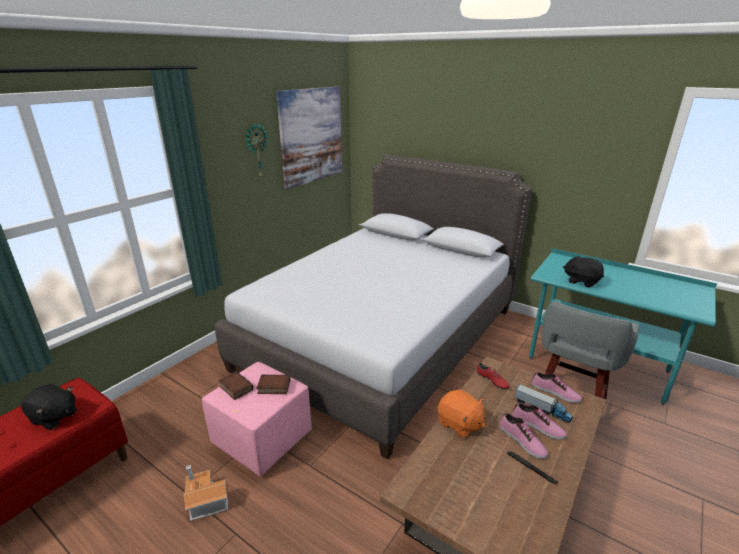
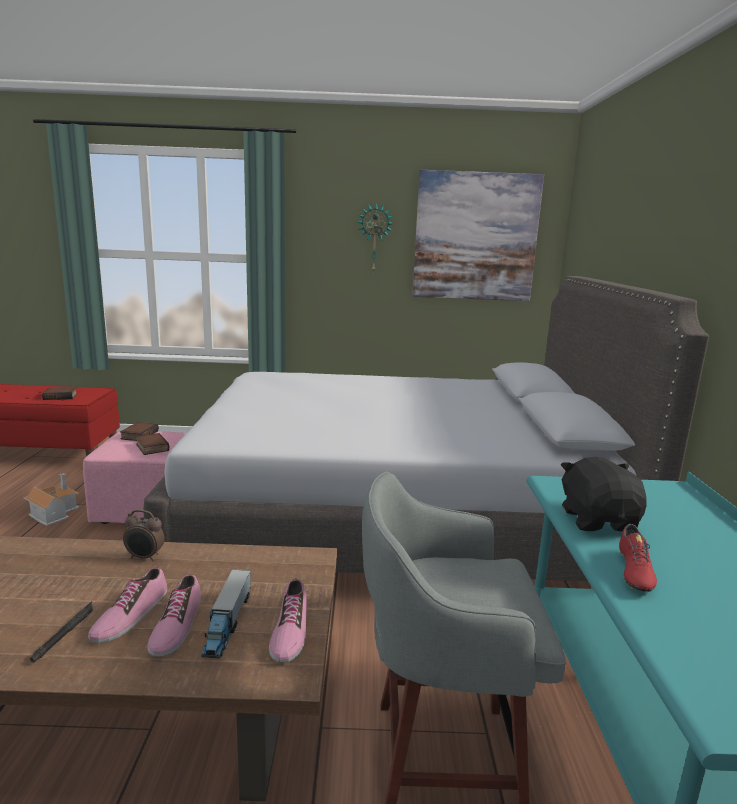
camera: 55 degrees right, 10 degrees down
black plush toy [21,384,77,430] -> book [42,388,77,400]
orange plush toy [437,389,485,438] -> alarm clock [123,510,165,561]
red shoe [477,363,509,389] -> red shoe moved to [619,524,657,592]

